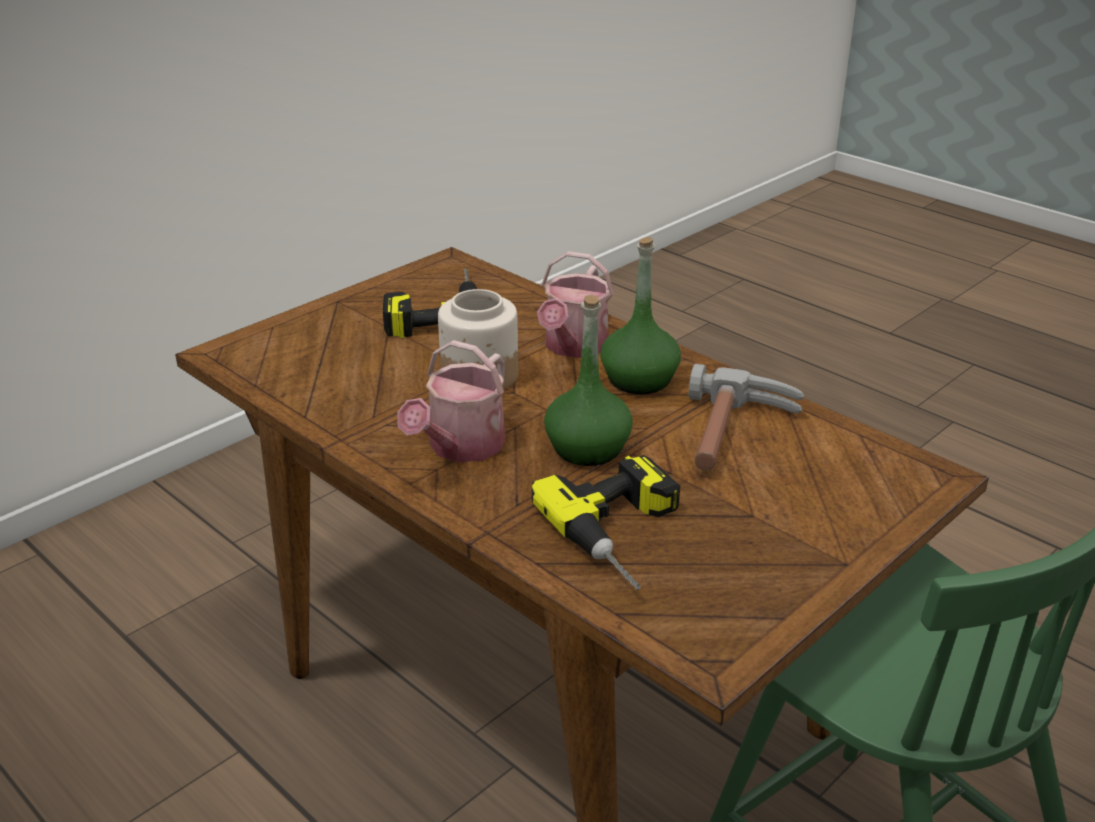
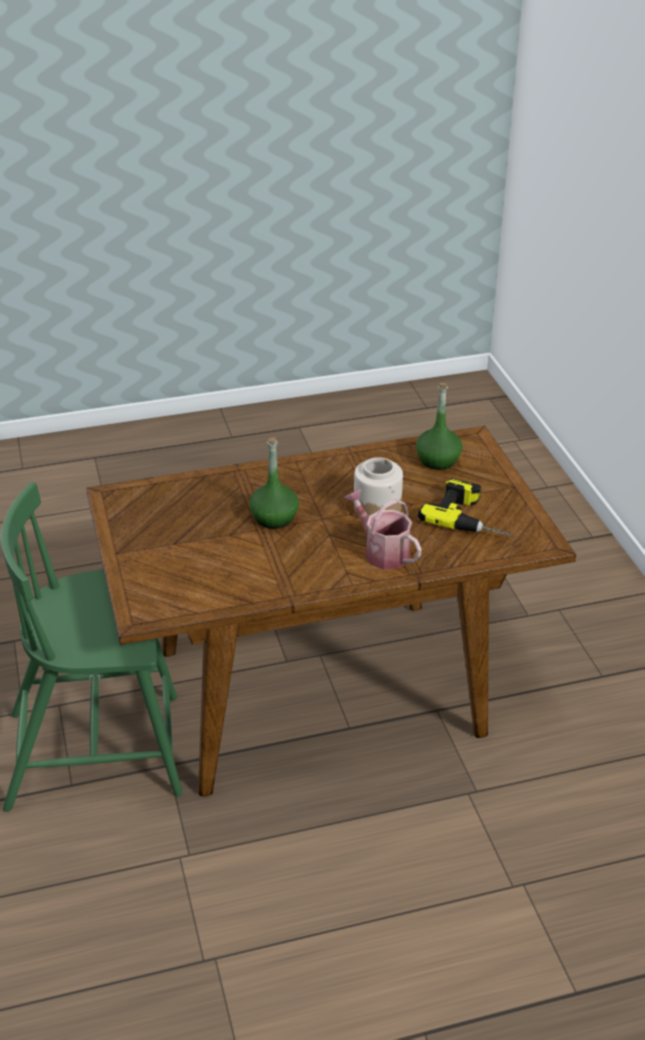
camera: 120 degrees right, 5 degrees up
watering can [397,340,505,463] -> none
power drill [532,455,680,590] -> none
green bottle [600,237,681,394] -> green bottle moved to [416,383,462,470]
hammer [688,364,804,471] -> none

